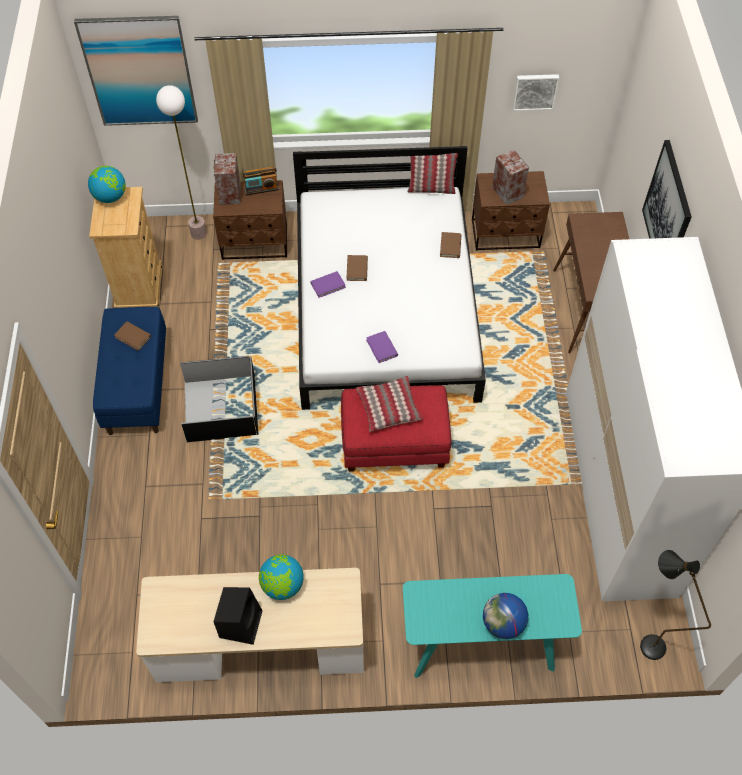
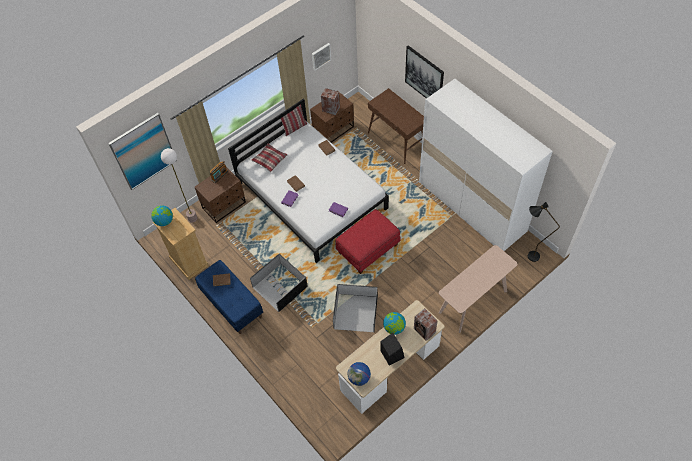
camera: 35 degrees left, 0 degrees up
speaker [213,153,241,205] -> speaker moved to [414,308,438,341]
pillow [356,376,423,431] -> pillow moved to [251,144,288,172]
turquoise console table [403,574,582,678] -> beige console table [438,245,517,333]
globe [483,593,528,639] -> globe moved to [348,362,371,386]
none -> black storage box [333,284,378,332]

